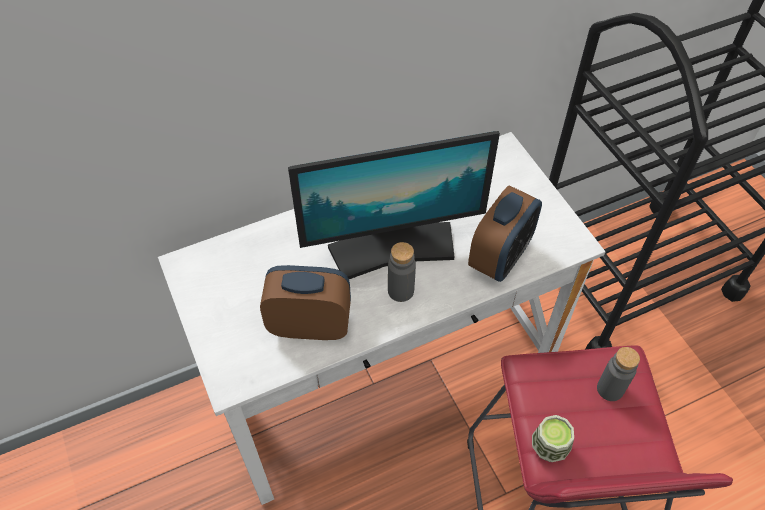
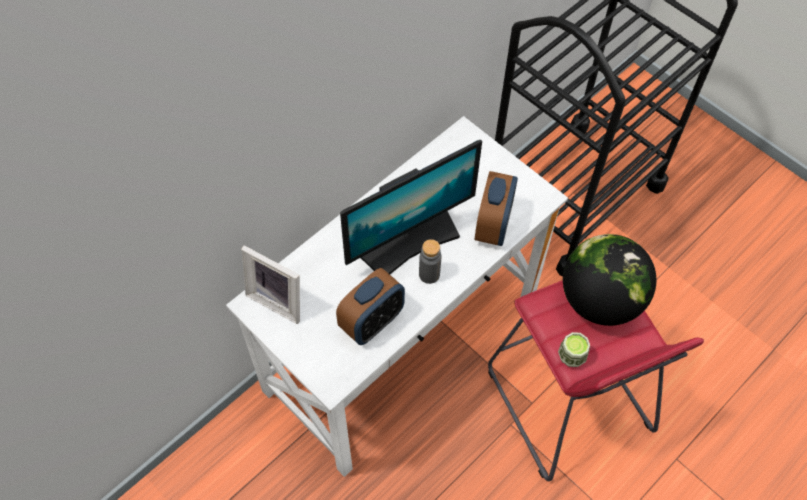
camera: 20 degrees left, 5 degrees up
alarm clock [260,265,351,340] -> alarm clock turned 150 degrees clockwise [336,268,405,345]
grey bottle [597,347,640,401] -> globe [563,234,656,326]
none -> picture frame [241,245,300,324]

